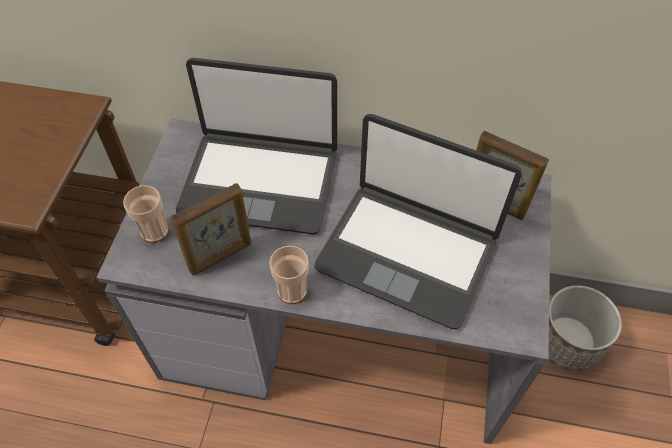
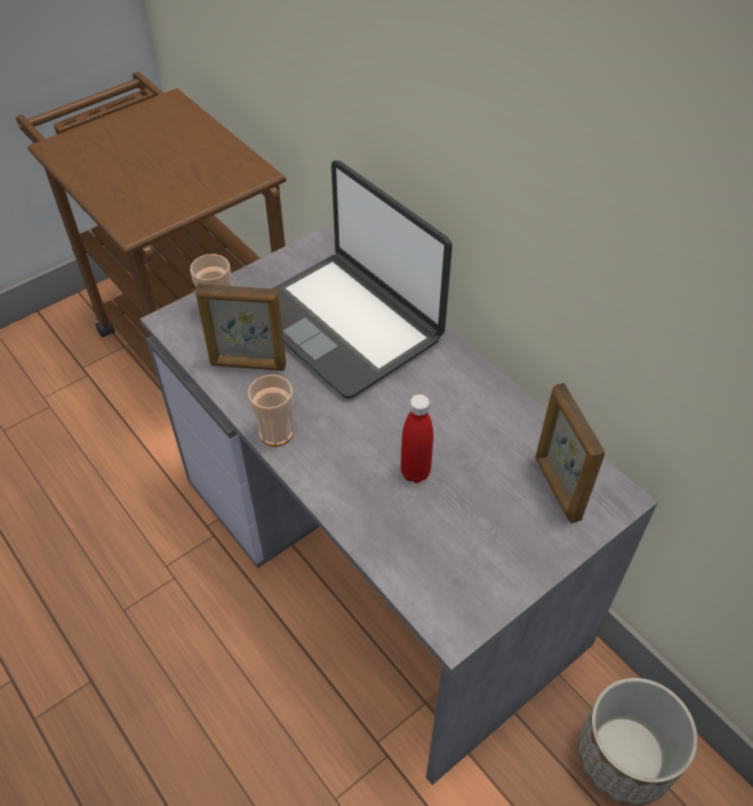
camera: 40 degrees right, 5 degrees down
laptop [314,114,522,329] -> red bottle [401,394,433,483]

